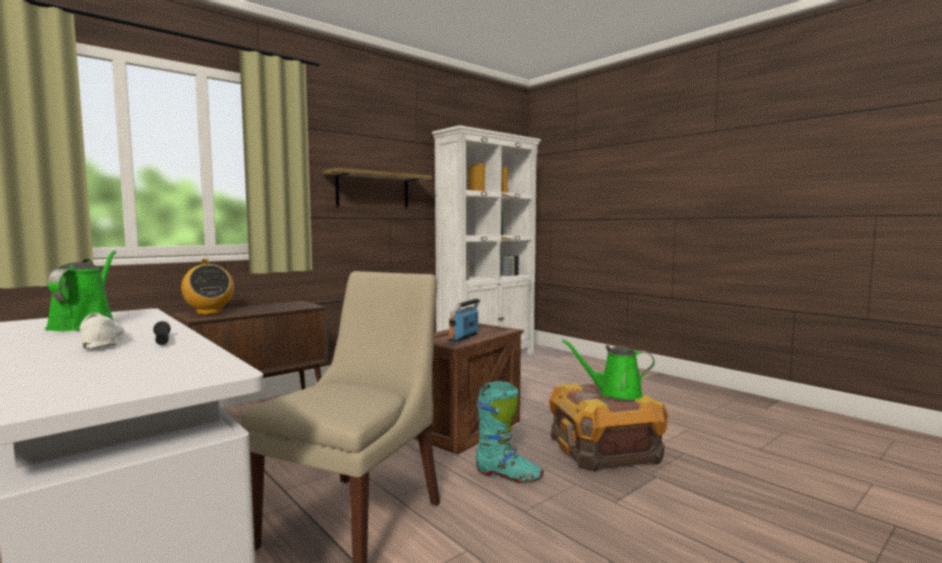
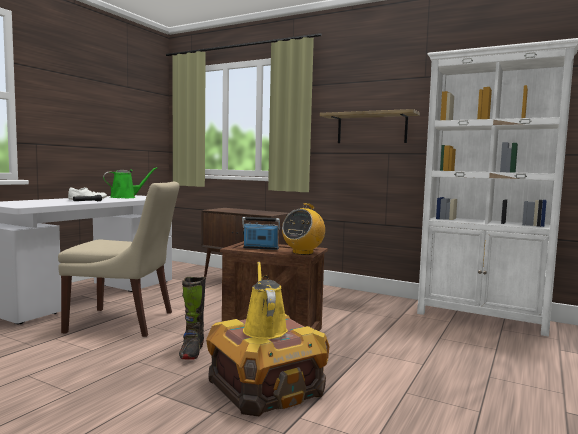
camera: 70 degrees right, 0 degrees up
radio [181,258,234,315] -> radio moved to [282,203,325,255]
turquoise boot [476,381,543,483] -> black boot [179,277,206,360]
green watering can [562,339,655,400] -> yellow watering can [243,261,288,339]

